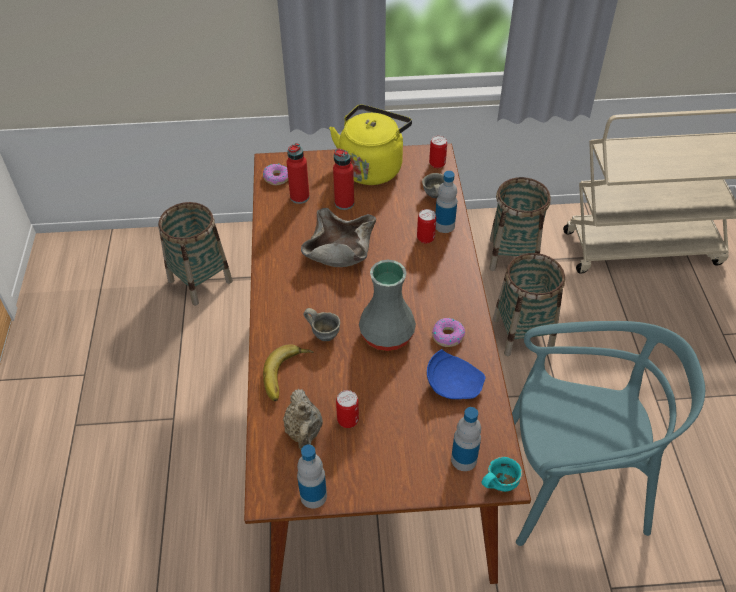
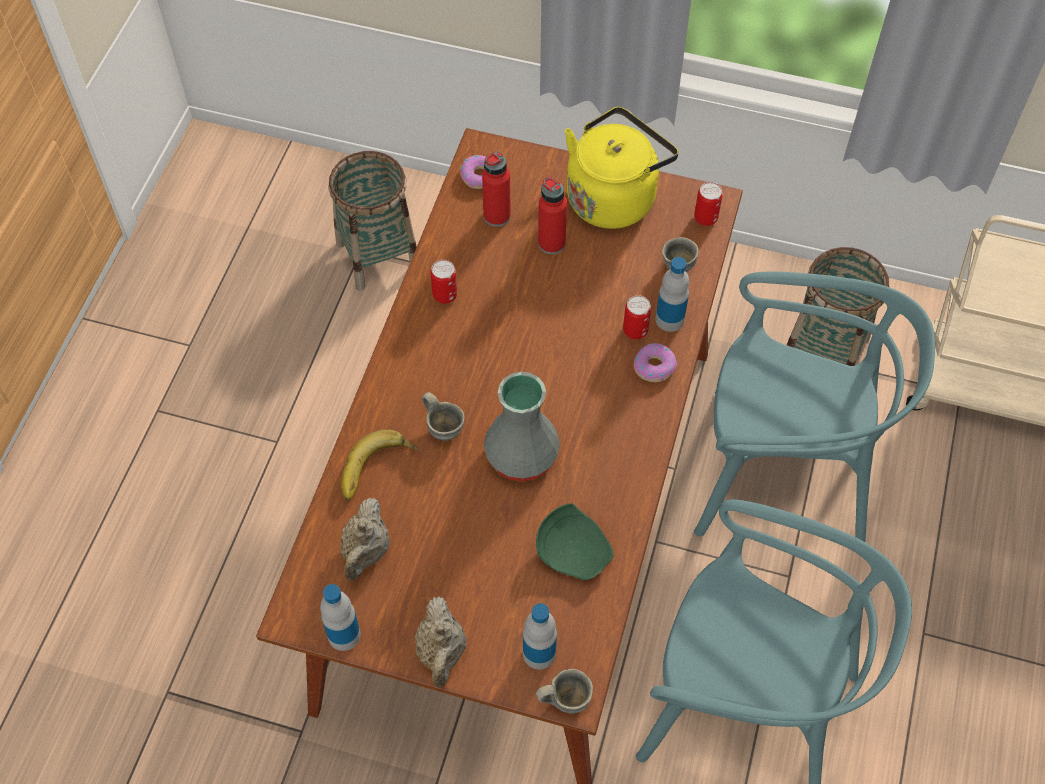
camera: 20 degrees right, 10 degrees up
beige bowl [301,208,376,267] -> none
can [336,390,359,428] -> can moved to [430,260,457,304]
blue plate [427,349,486,399] -> green plate [536,503,614,580]
donut [432,318,465,347] -> donut moved to [634,343,677,382]
turquoise mug [481,457,522,492] -> grey mug [536,669,593,714]
basket [493,253,565,356] -> turquoise chair [694,272,935,542]
none -> beige teapot [415,597,466,687]

